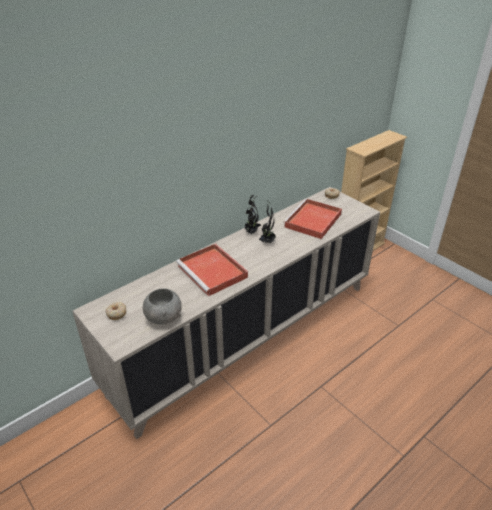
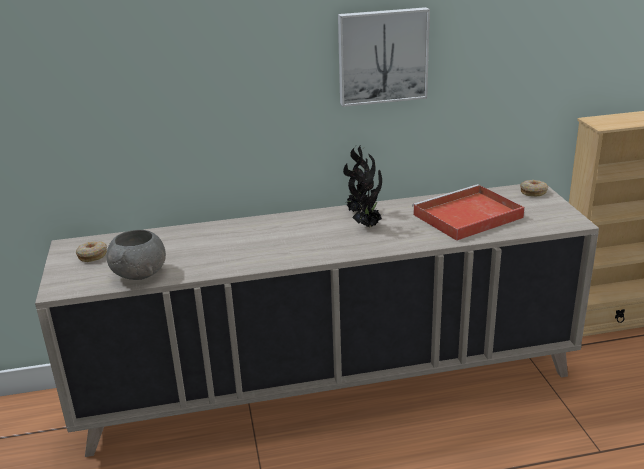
camera: 30 degrees right, 10 degrees down
red tray [176,244,248,296] -> none
none -> picture [338,7,430,107]

